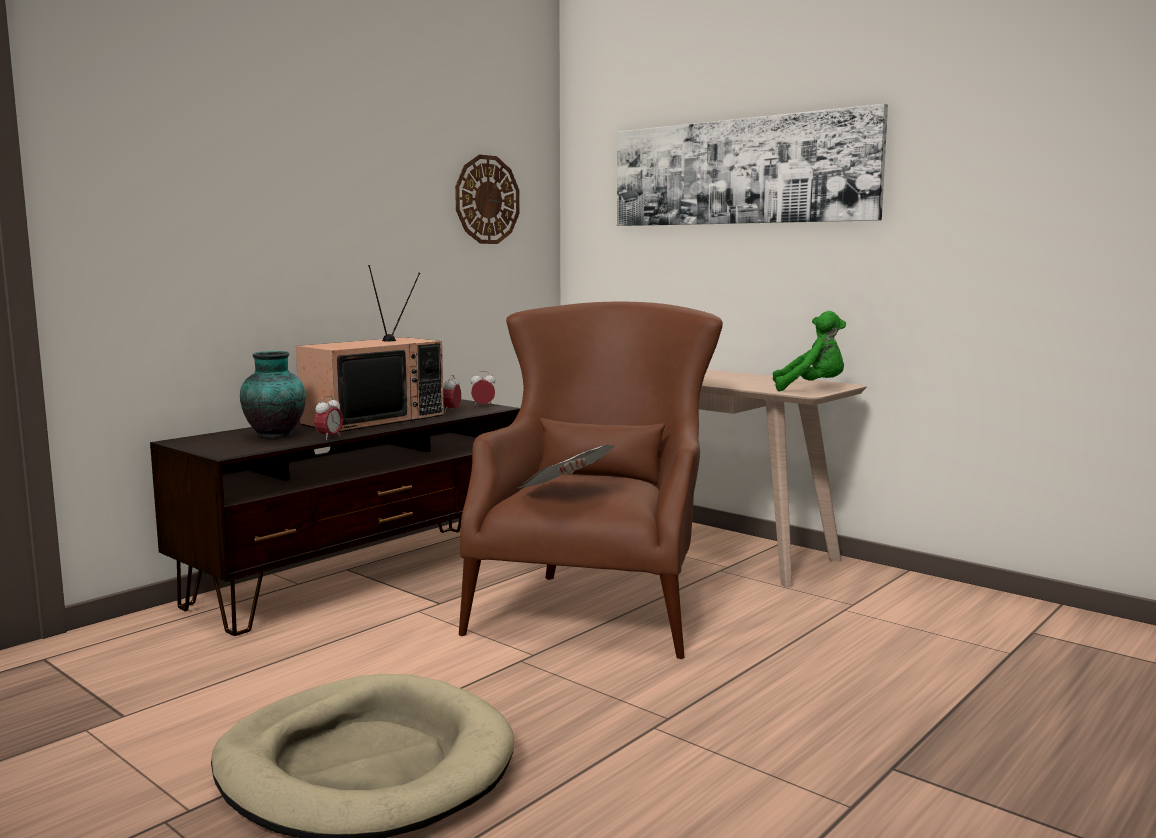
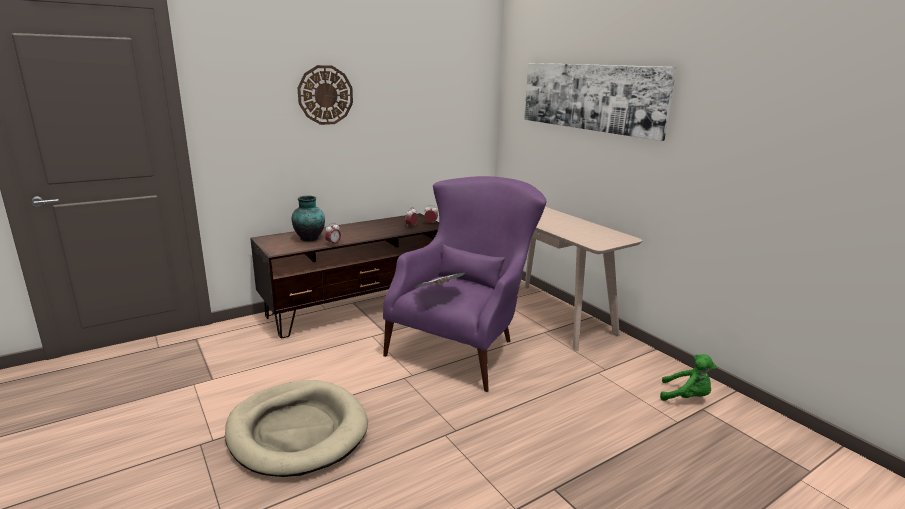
camera: 15 degrees right, 10 degrees up
television [296,265,444,432] -> none
wall clock [455,155,520,244] -> wall clock moved to [298,65,353,125]
brown armchair [459,302,723,659] -> purple armchair [383,176,546,392]
green plush toy [773,311,846,391] -> green plush toy moved to [660,354,717,401]

